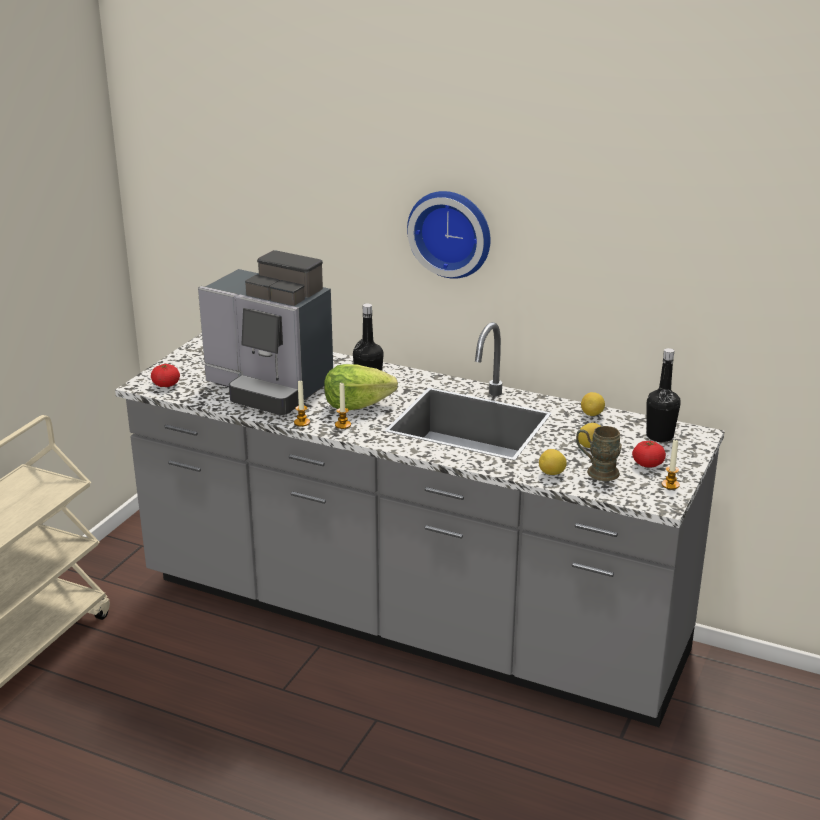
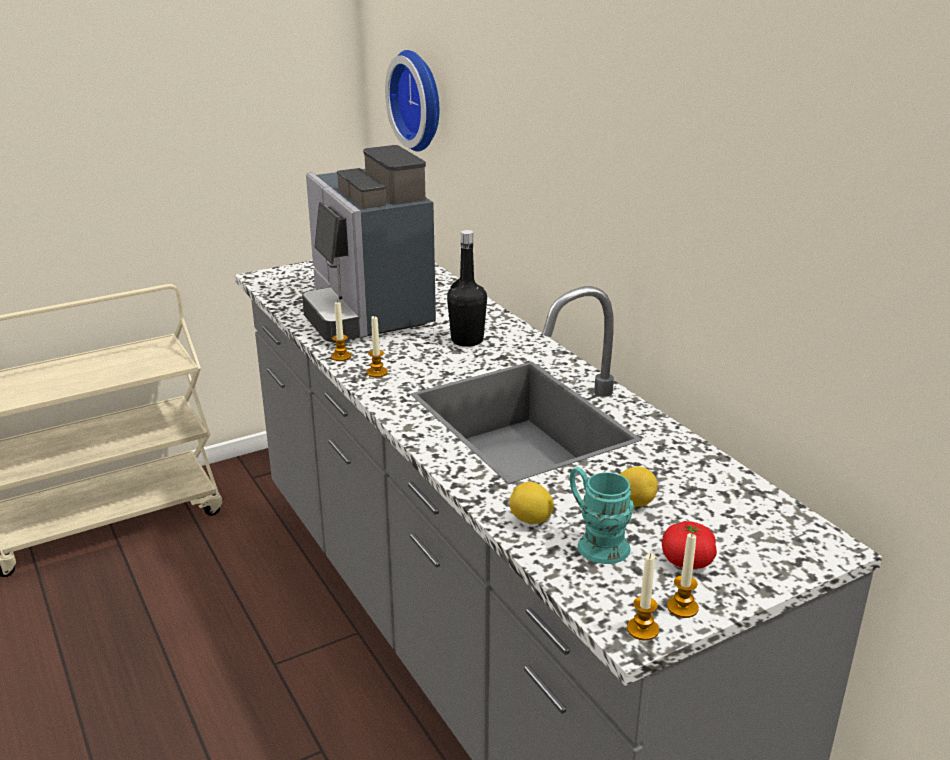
camera: 35 degrees right, 0 degrees up
tomato [151,364,180,387] -> none
lettuce [324,364,398,410] -> none
wall clock [407,191,491,279] -> wall clock moved to [385,50,439,152]
brown mug [576,426,622,481] -> turquoise mug [570,467,634,564]
lemon [581,392,605,416] -> none
black bottle [646,348,681,442] -> none
none -> candle [627,553,659,641]

